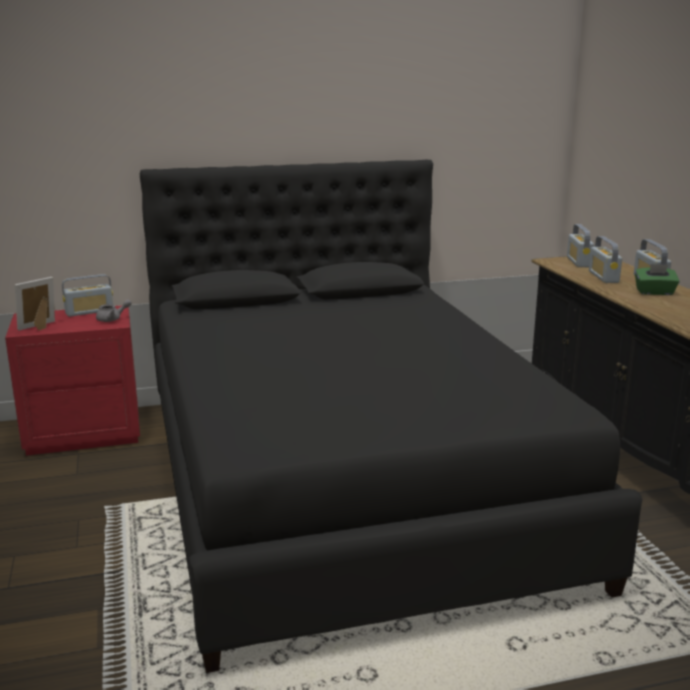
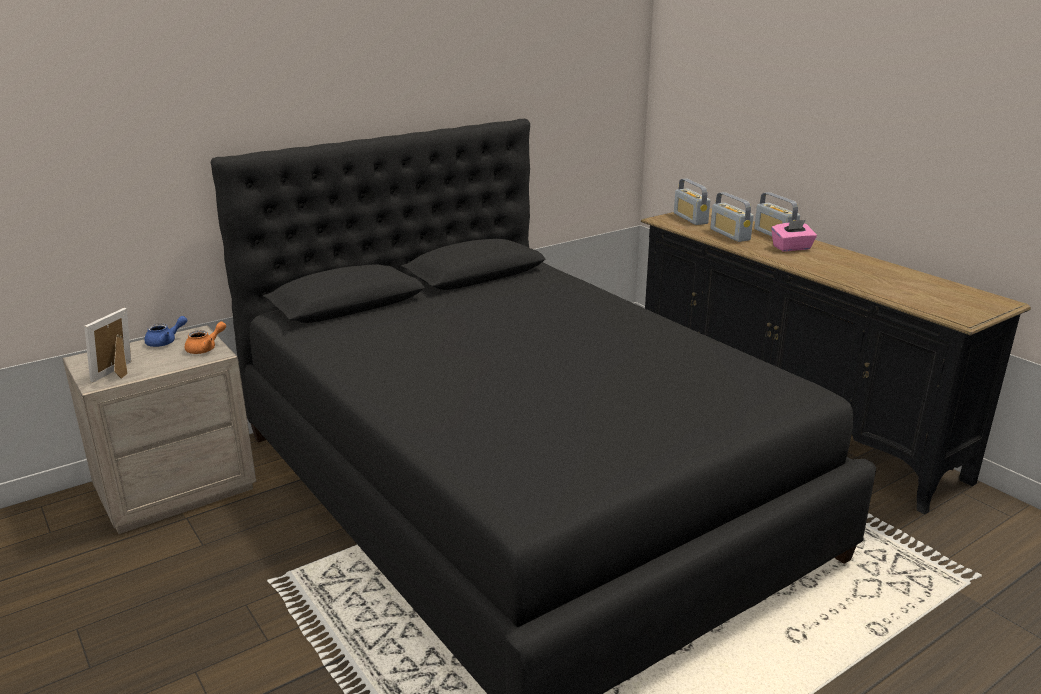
camera: 20 degrees left, 5 degrees up
red nightstand [5,305,140,456] -> beige nightstand [62,325,256,534]
radio [62,274,113,317] -> blue teapot [144,316,187,347]
grey teapot [96,299,132,322] -> orange teapot [185,321,226,354]
green tissue box [635,264,680,295] -> pink tissue box [771,220,817,251]

